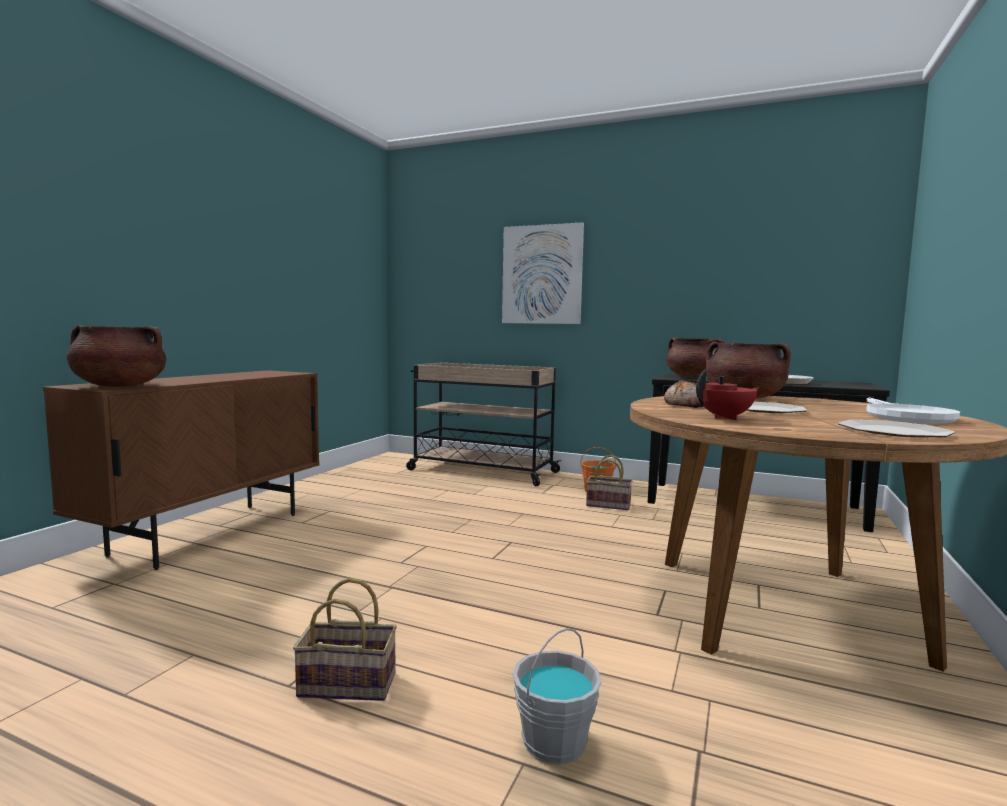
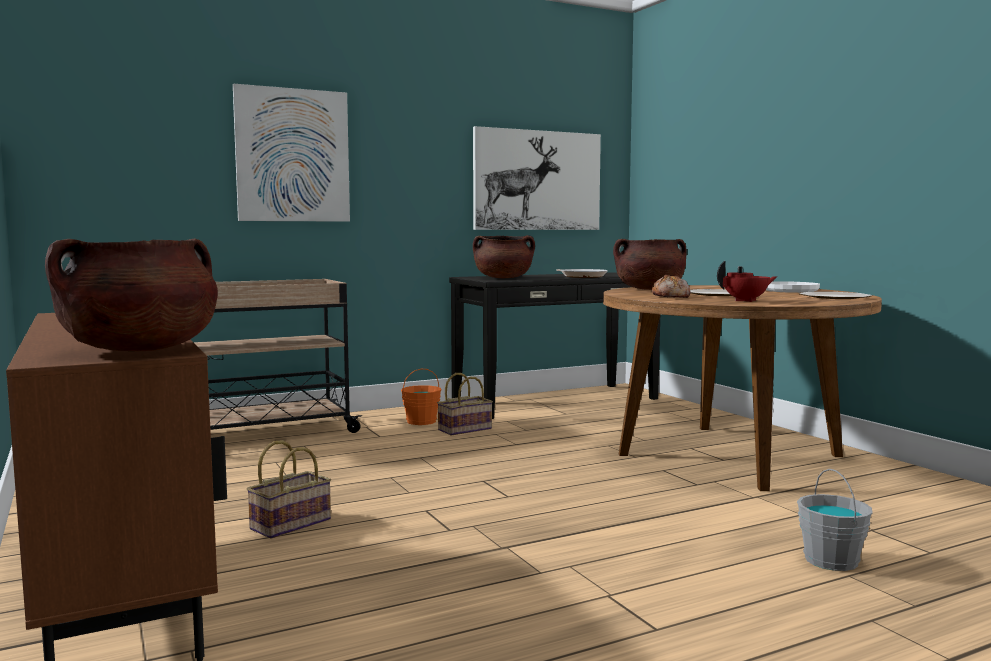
camera: 50 degrees left, 0 degrees up
basket [293,578,397,701] -> basket moved to [247,440,331,539]
red teapot [696,369,759,420] -> red teapot turned 60 degrees clockwise [717,261,778,302]
none -> picture [473,126,601,230]

